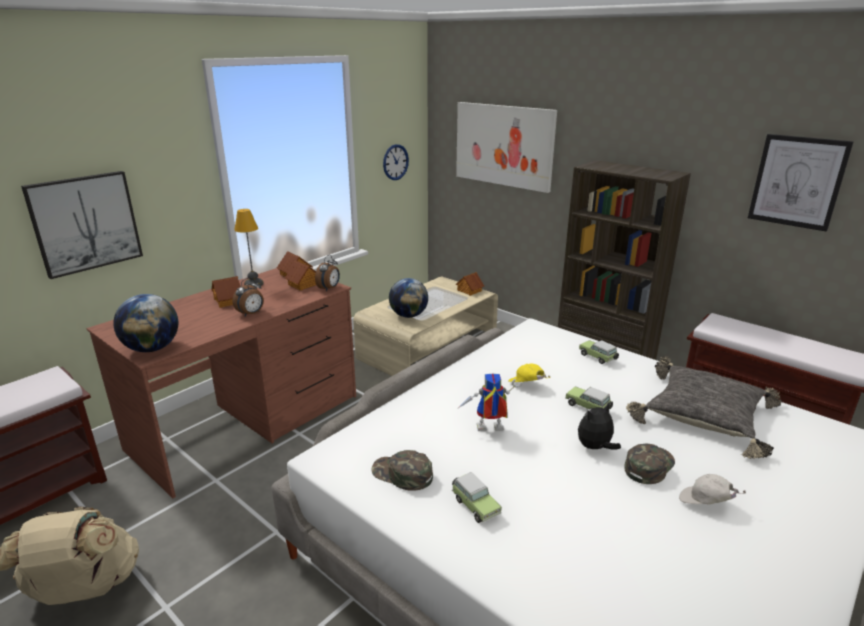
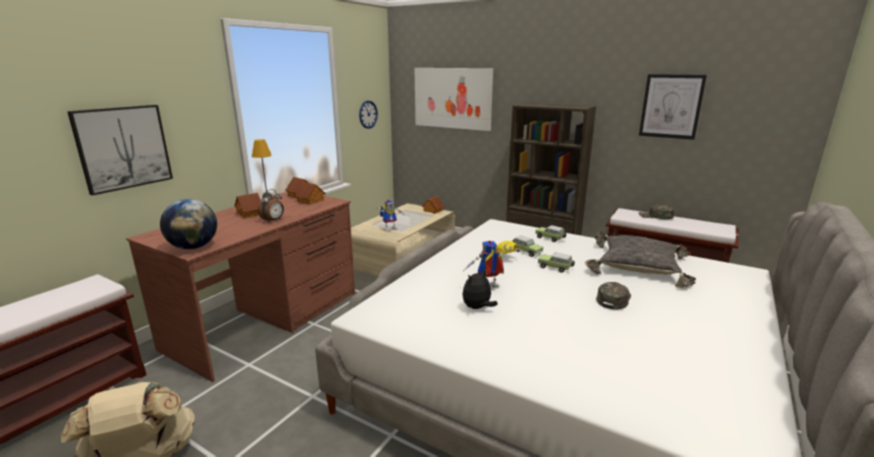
camera: 10 degrees left, 5 degrees down
alarm clock [315,255,340,291] -> none
green cap [371,450,433,491] -> green cap moved to [639,205,674,219]
globe [389,278,428,318] -> toy robot [376,200,403,232]
toy car [452,472,502,523] -> toy car moved to [512,235,543,257]
plush toy [578,402,621,450] -> plush toy moved to [463,269,498,309]
white cap [679,474,746,505] -> none

